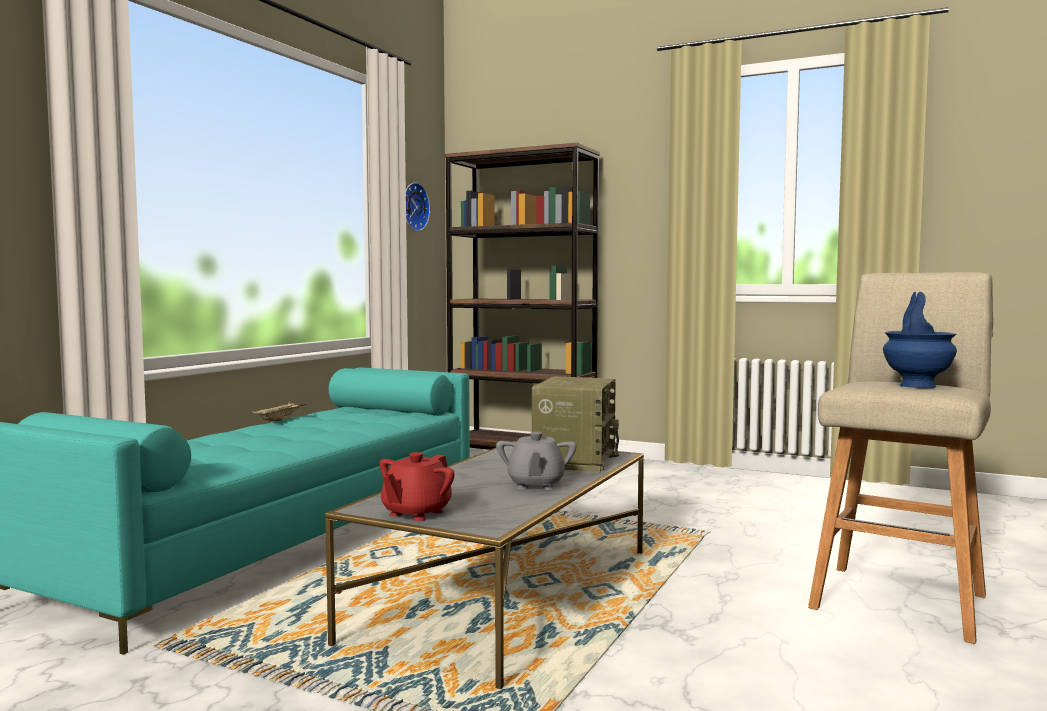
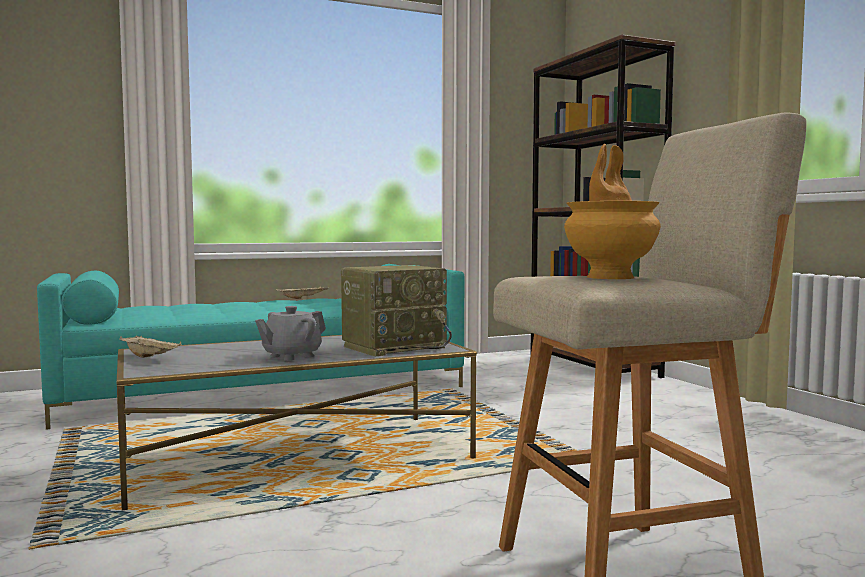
camera: 40 degrees right, 0 degrees up
red teapot [379,452,455,521] -> beige tray [119,336,182,358]
wall clock [406,183,430,231] -> none
blue vase [883,292,957,388] -> brown vase [564,144,661,279]

